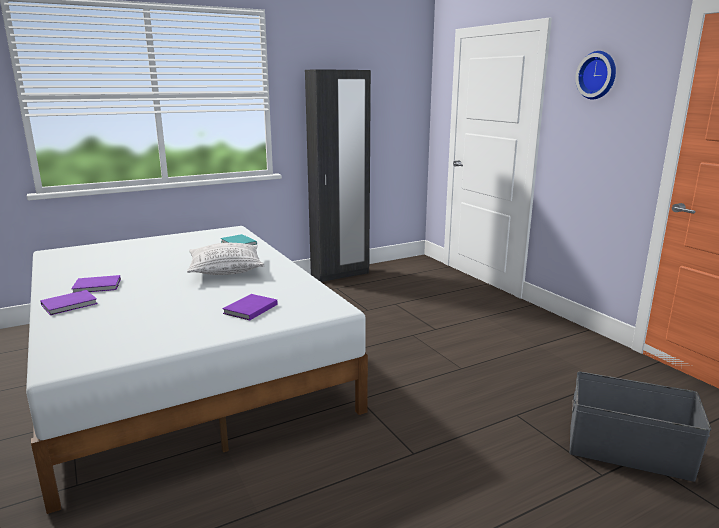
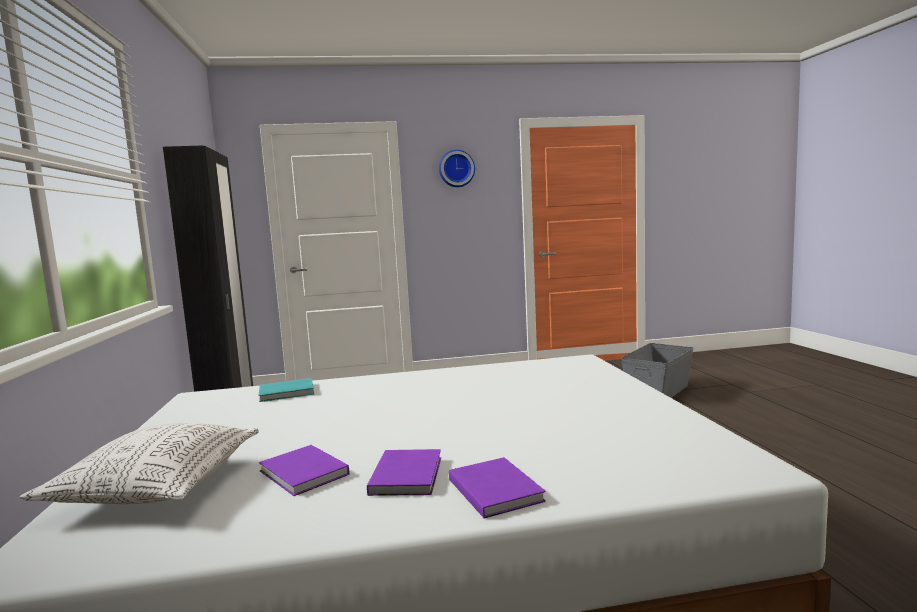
camera: 70 degrees left, 10 degrees down
pillow [187,243,265,275] -> pillow moved to [19,423,259,504]
purple book [222,294,278,320] -> purple book moved to [259,445,349,496]

